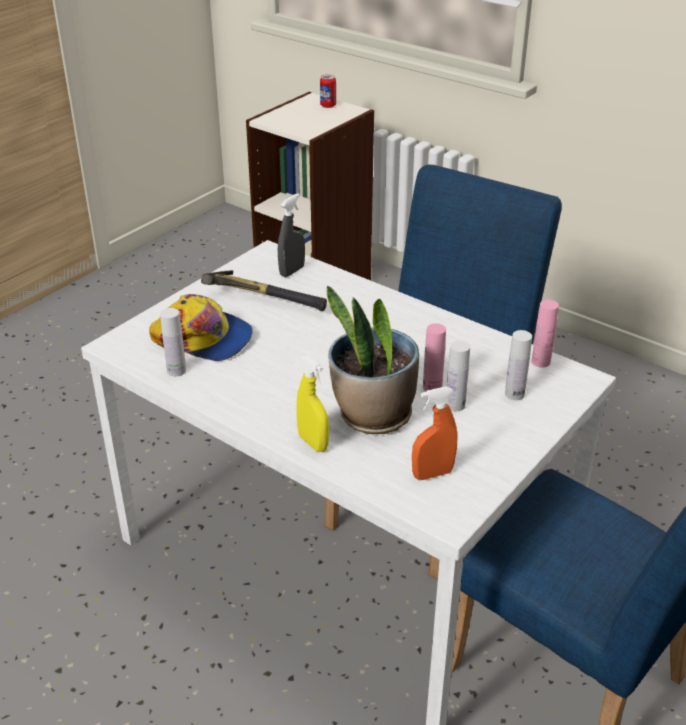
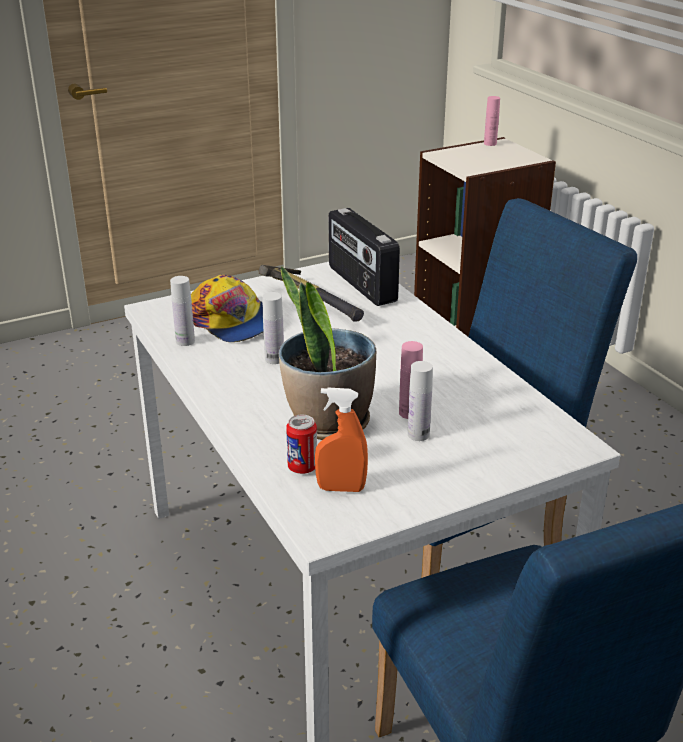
camera: 25 degrees right, 5 degrees down
grey spray bottle [278,193,305,277] -> radio [329,208,400,306]
yellow spray bottle [296,355,329,452] -> none
can [320,74,336,108] -> can moved to [286,415,317,474]
white bottle [505,330,532,400] -> white bottle moved to [262,292,284,364]
pink bottle [532,300,559,367] -> pink bottle moved to [484,96,500,146]

